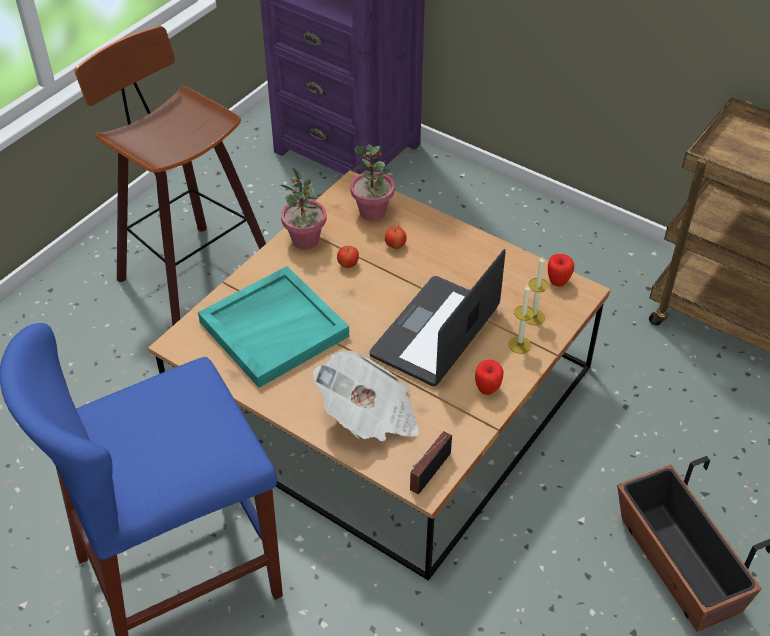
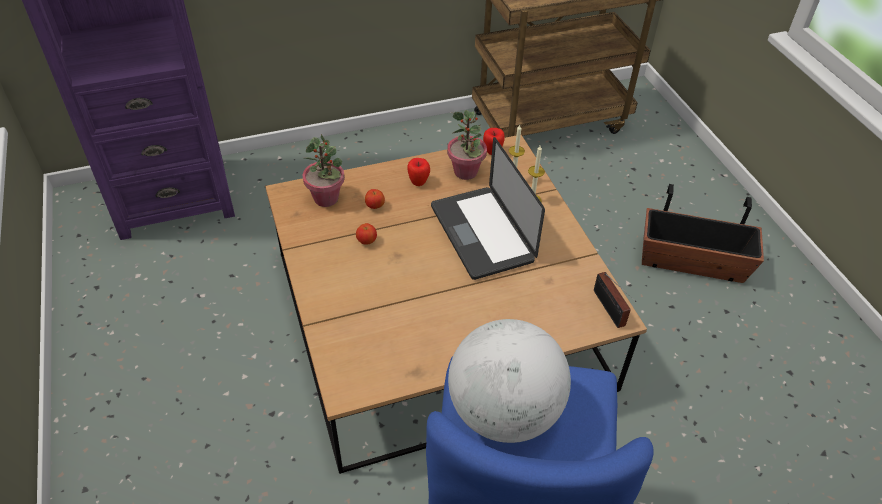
camera: 55 degrees left, 0 degrees up
stool [75,26,266,325] -> none
turquoise tray [198,266,349,388] -> none
potted plant [280,167,327,250] -> potted plant moved to [447,110,487,180]
newspaper [313,351,420,441] -> none
apple [475,360,504,395] -> apple moved to [407,158,430,186]
none -> globe [448,319,571,443]

